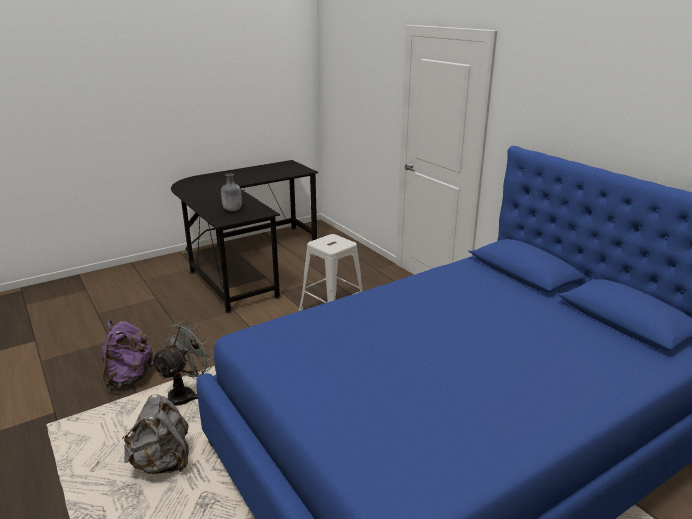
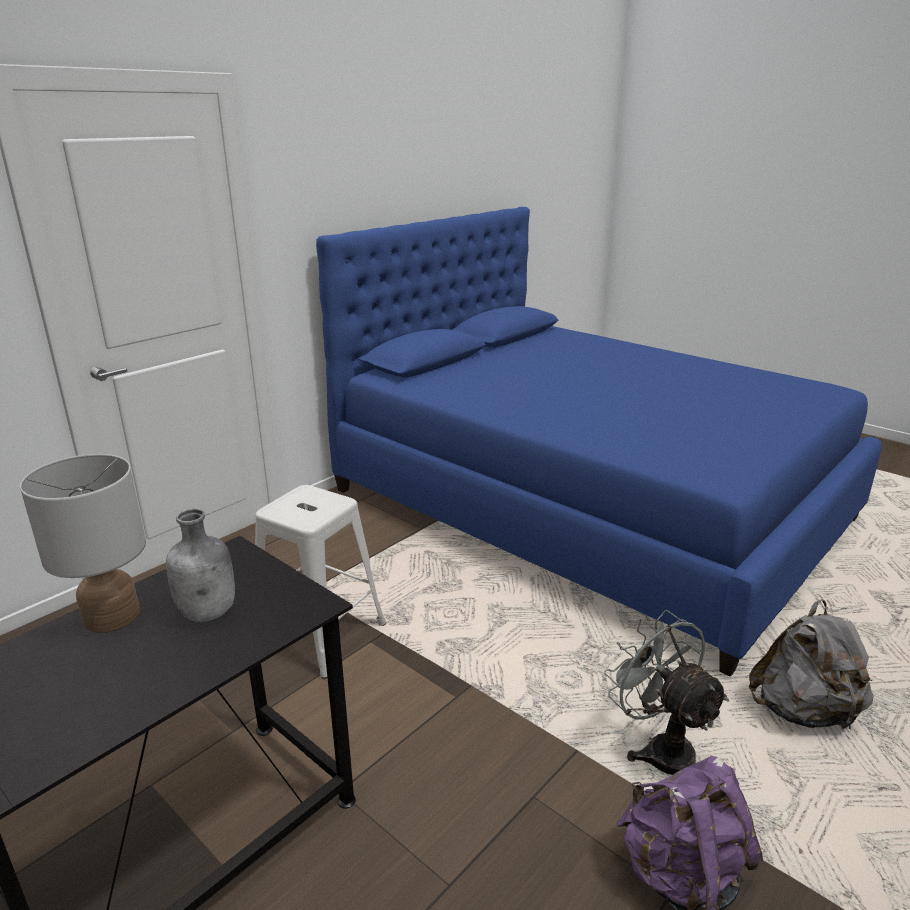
camera: 105 degrees left, 0 degrees up
grey fan [151,320,214,406] -> grey fan turned 45 degrees clockwise [605,610,729,775]
none -> grey table lamp [20,454,146,633]

